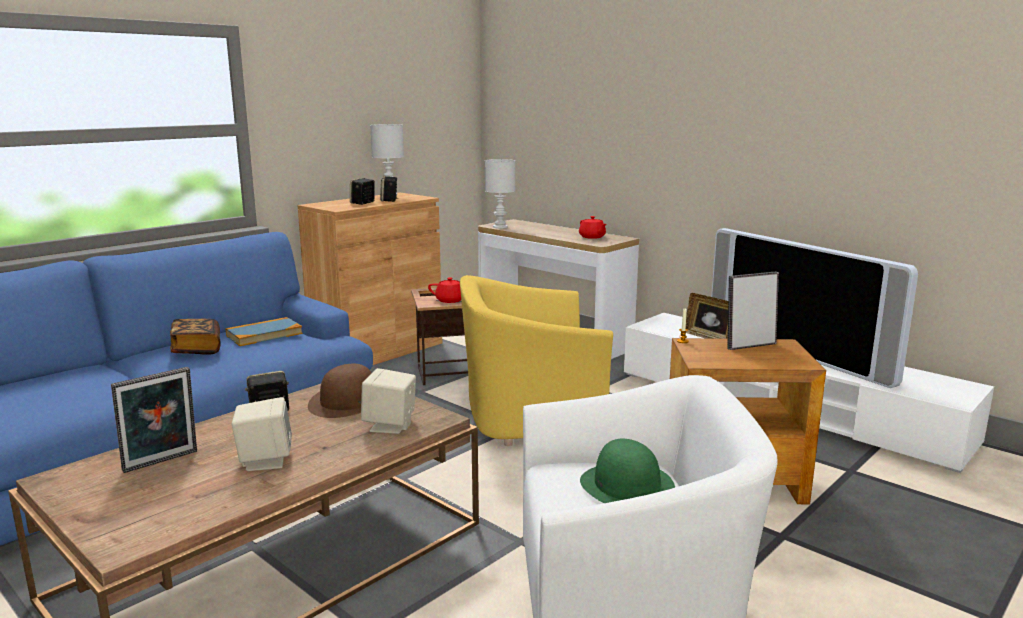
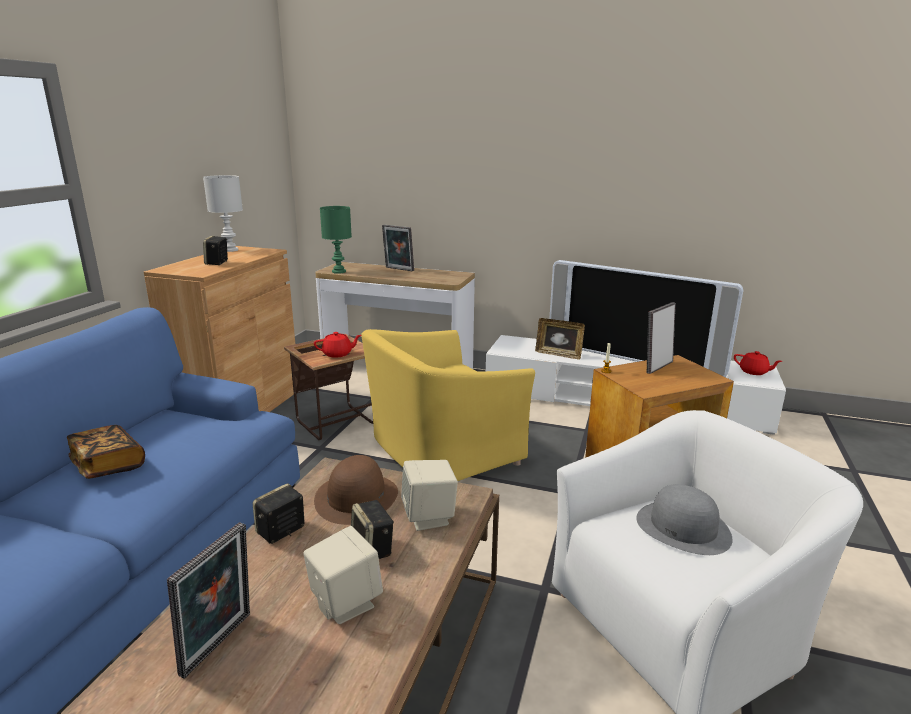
camera: 25 degrees left, 5 degrees up
book [226,317,302,346] -> none
speaker [380,176,399,202] -> speaker moved to [351,500,394,559]
white table lamp [485,159,515,229] -> green table lamp [320,206,352,274]
red teapot [579,216,606,239] -> red teapot moved to [734,351,782,375]
green hat [580,439,675,503] -> grey hat [636,484,733,555]
none -> picture frame [382,225,414,271]

